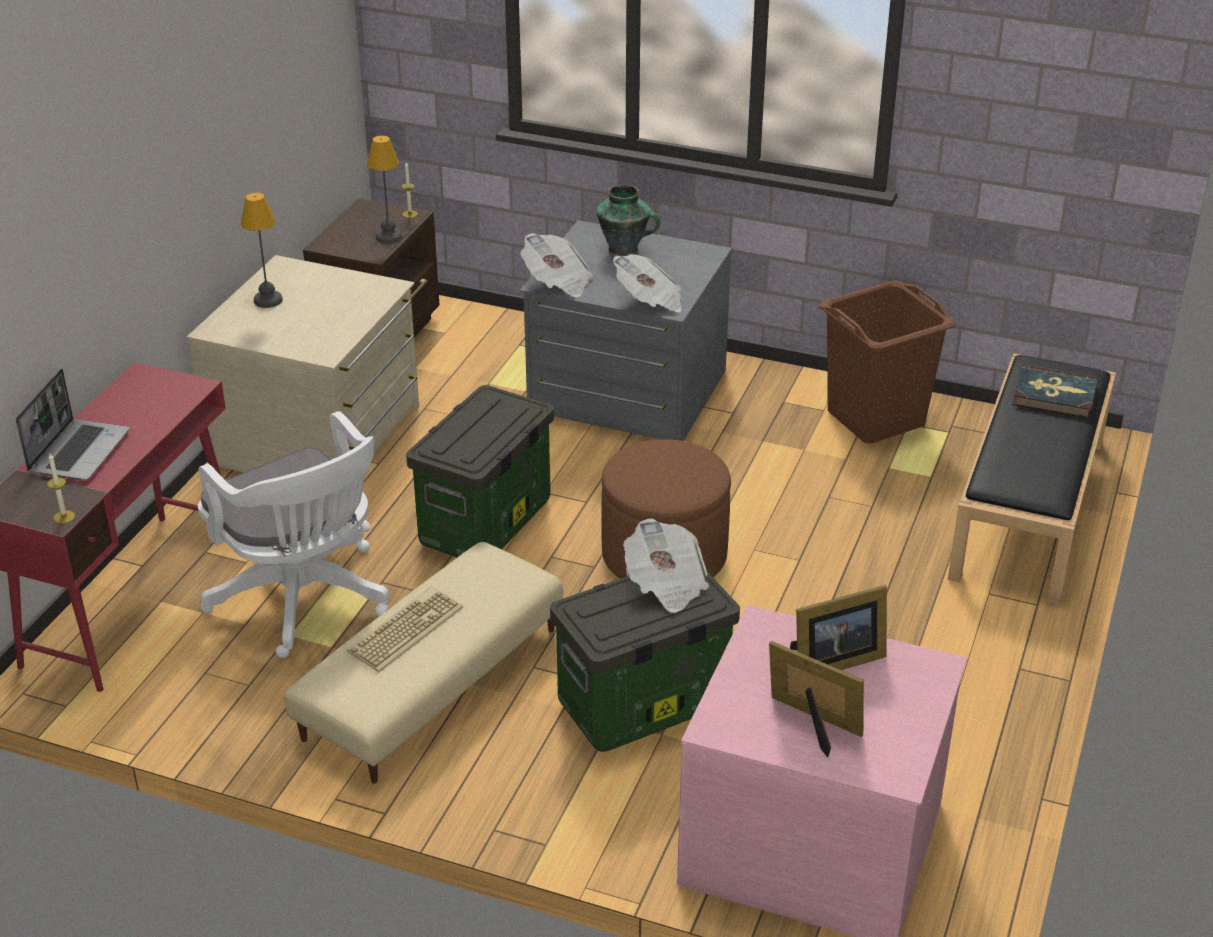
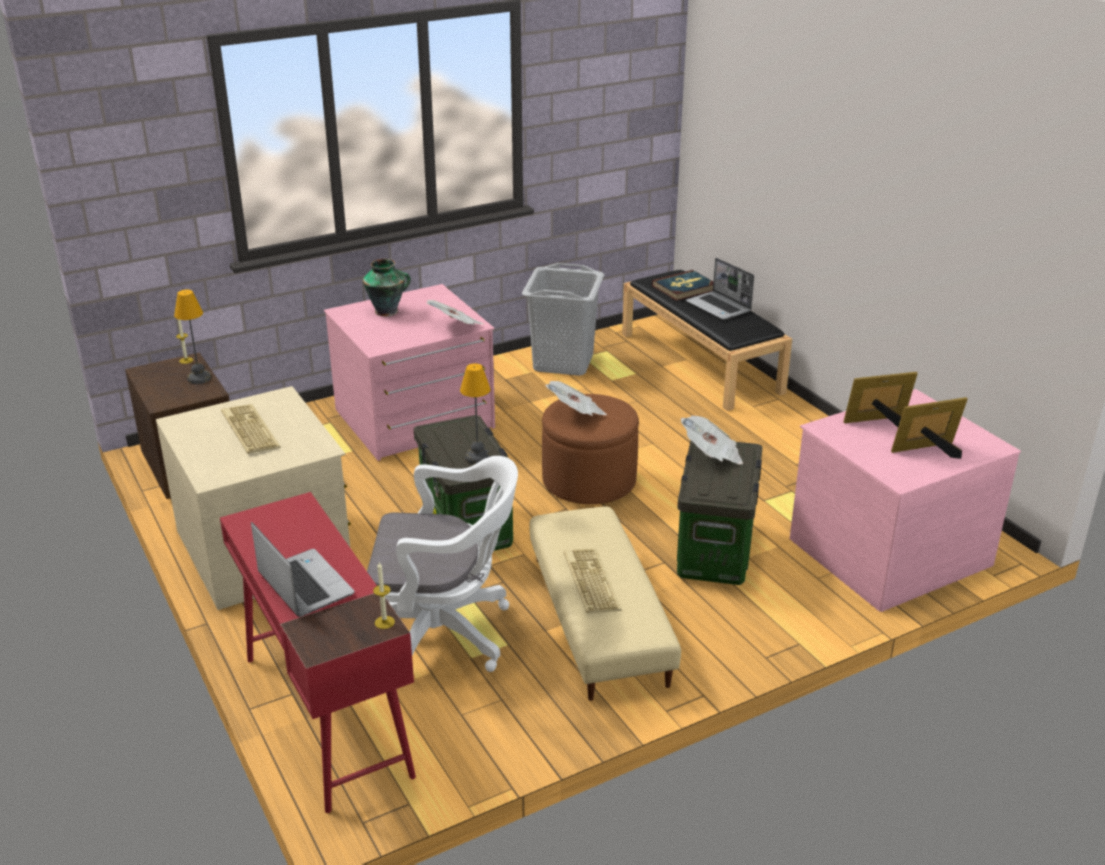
camera: 50 degrees left, 5 degrees down
table lamp [241,193,283,308] -> table lamp moved to [460,363,491,464]
grey dresser [520,220,732,441] -> pink dresser [324,284,495,461]
newspaper [520,233,593,297] -> newspaper moved to [545,381,607,416]
picture frame [790,585,887,670] -> picture frame turned 120 degrees counterclockwise [843,372,918,427]
brown laundry basket [819,280,956,444] -> grey laundry basket [522,263,605,376]
none -> keyboard [221,404,281,453]
none -> laptop [686,258,754,320]

